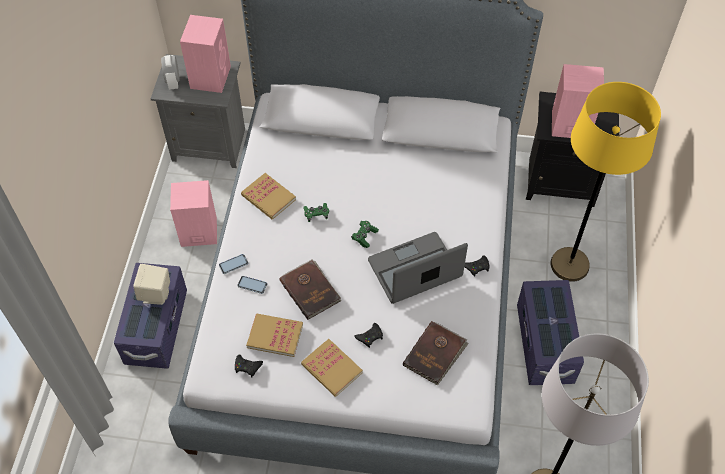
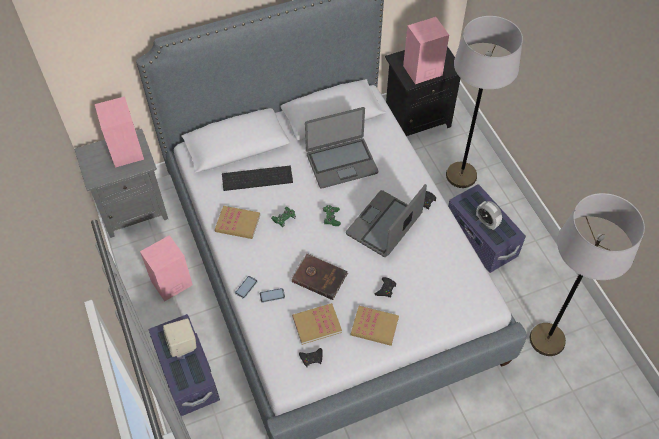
camera: 30 degrees left, 0 degrees up
alarm clock [161,55,180,90] -> alarm clock moved to [476,201,502,230]
brown book [403,321,469,386] -> none
yellow floor lamp [550,82,661,282] -> grey floor lamp [446,16,523,188]
none -> keyboard [222,166,293,191]
none -> laptop [305,107,378,189]

